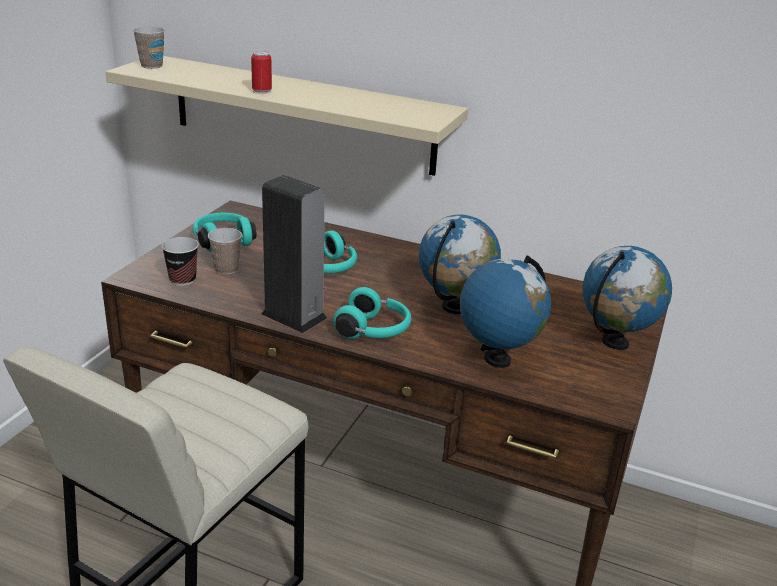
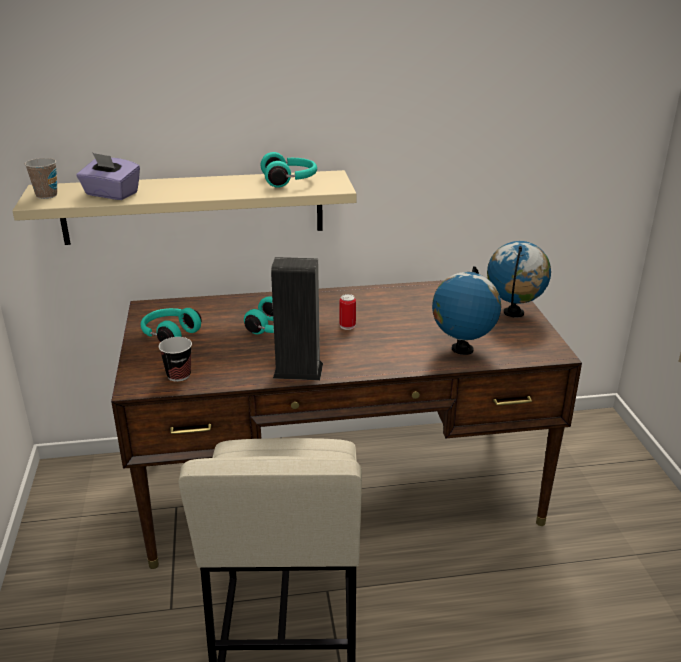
camera: 30 degrees left, 0 degrees up
cup [208,228,242,275] -> none
can [251,51,272,94] -> can moved to [339,294,356,330]
turquoise headphones [333,287,411,339] -> turquoise headphones moved to [261,152,317,188]
globe [419,214,501,314] -> none
none -> purple tissue box [77,153,140,200]

